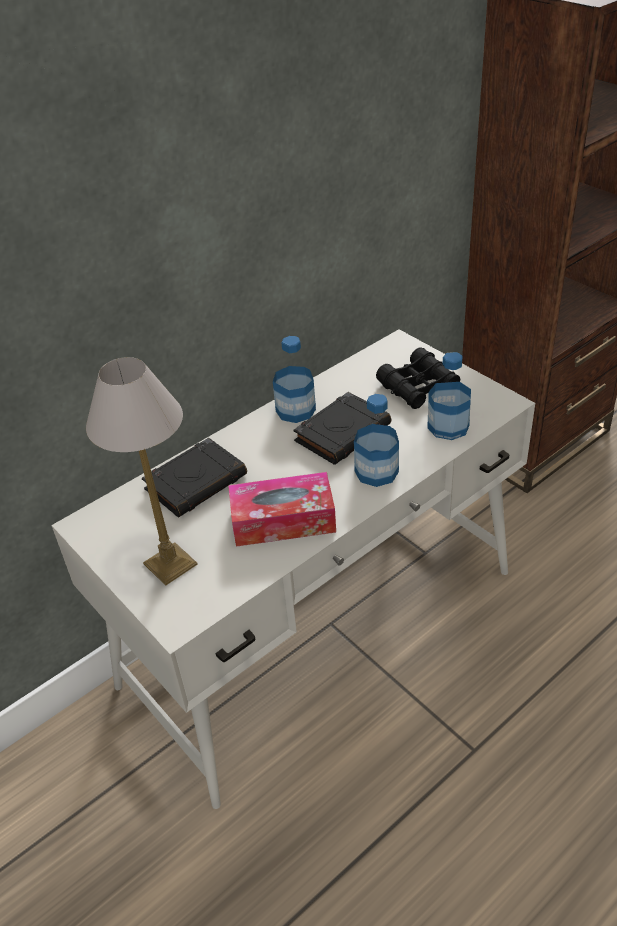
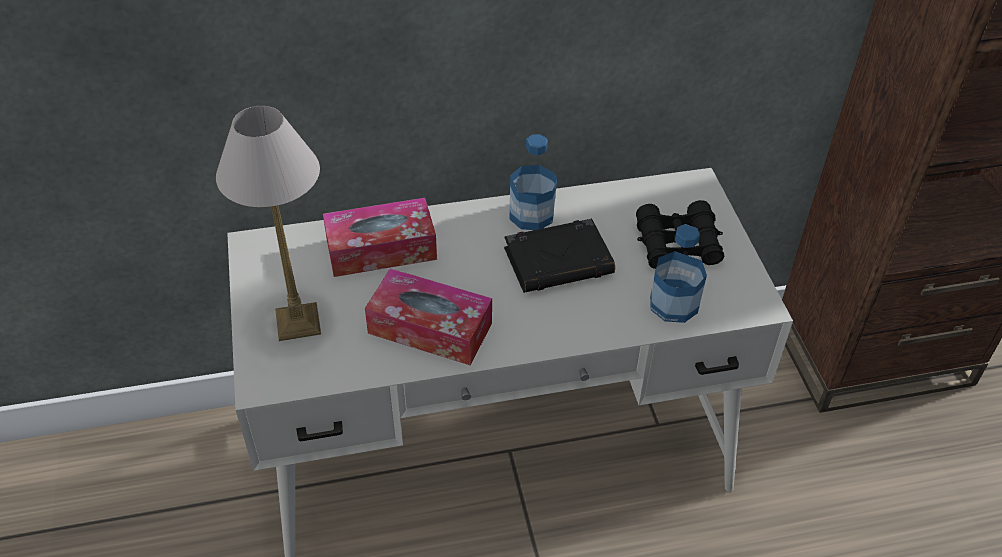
camera: 25 degrees right, 5 degrees up
black book [142,438,247,518] -> tissue box [323,198,437,277]
bottle [354,394,399,487] -> none

